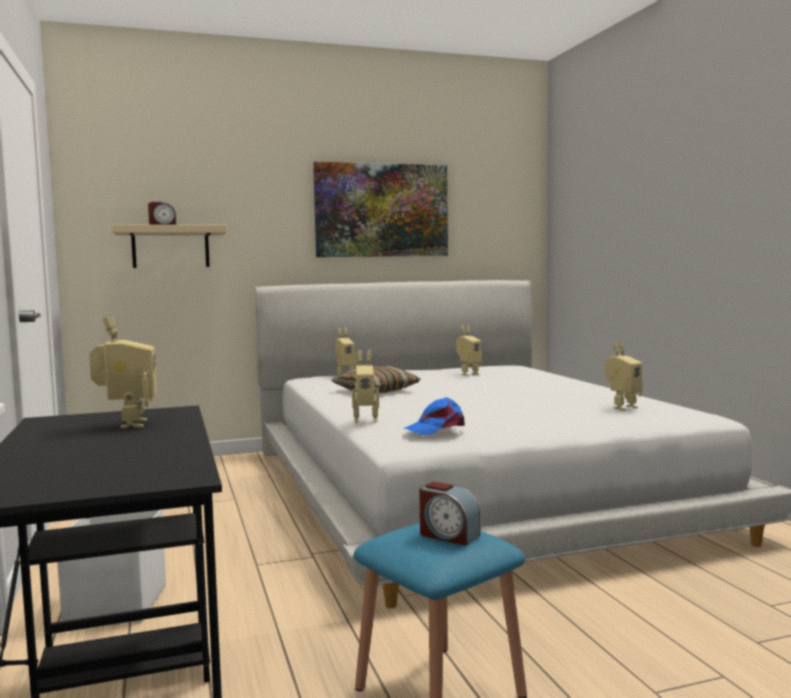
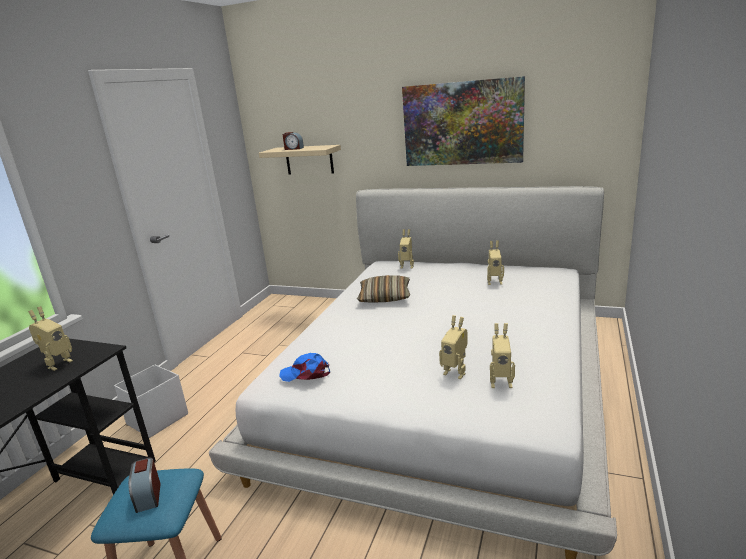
camera: 40 degrees right, 15 degrees up
toy robot [352,350,379,423] -> toy robot moved to [439,315,468,379]

